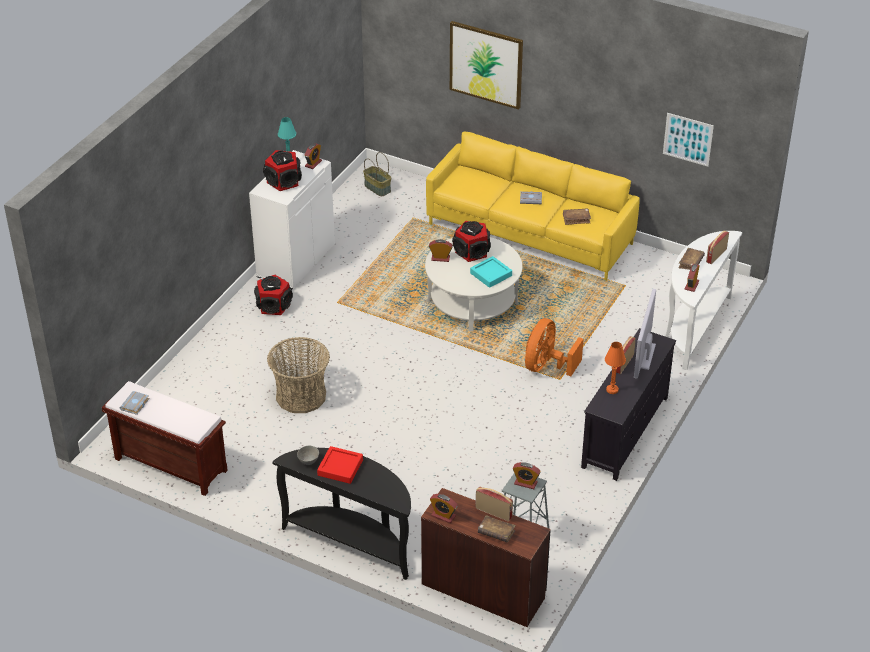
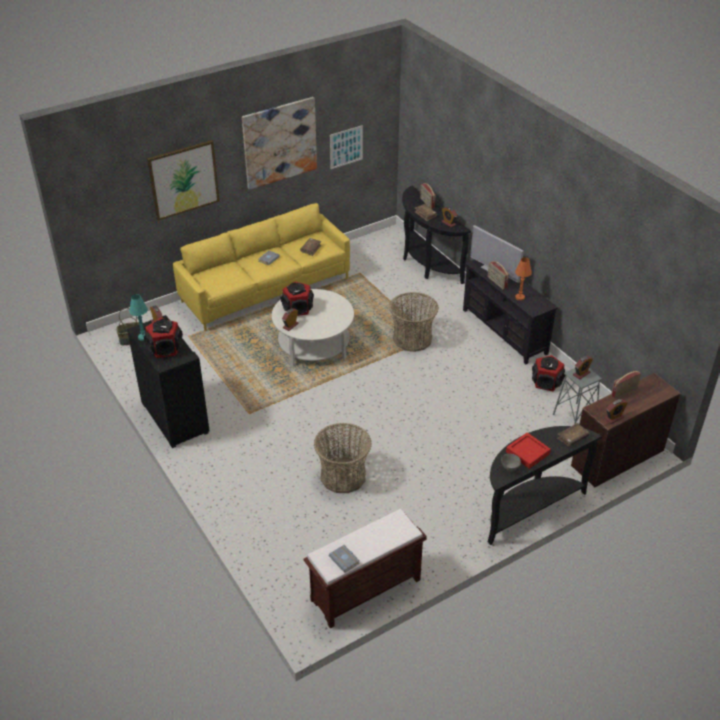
camera: 60 degrees left, 0 degrees up
white cabinet [249,150,335,289] -> black cabinet [127,315,210,448]
speaker [254,275,293,315] -> speaker moved to [532,355,566,391]
turquoise tray [470,256,512,288] -> none
brown book [478,515,516,543] -> brown book moved to [557,423,590,447]
orange fan [525,318,583,376] -> basket [389,292,439,352]
white console table [665,231,742,370] -> black console table [402,186,471,284]
none -> picture [242,97,317,190]

